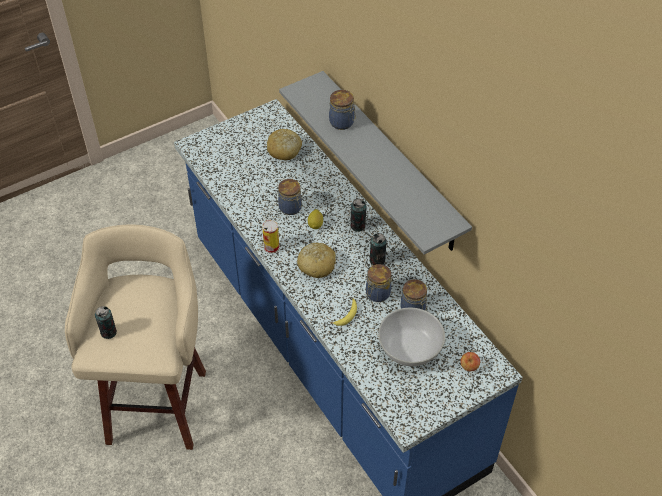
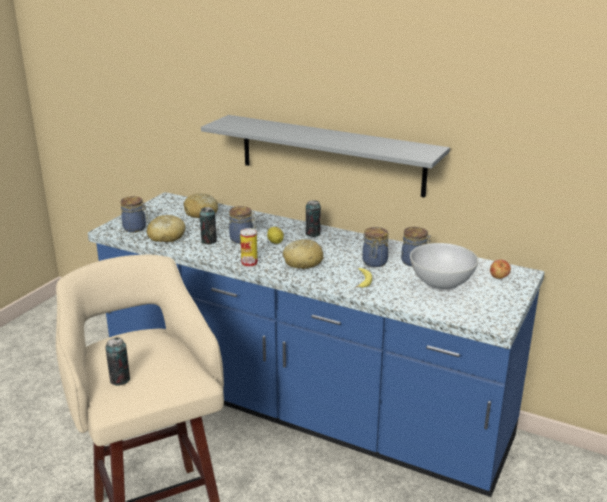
camera: 30 degrees left, 25 degrees down
jar [329,90,356,130] -> jar moved to [121,196,148,232]
can [370,233,387,265] -> can moved to [200,207,217,244]
none -> bread [147,215,186,242]

